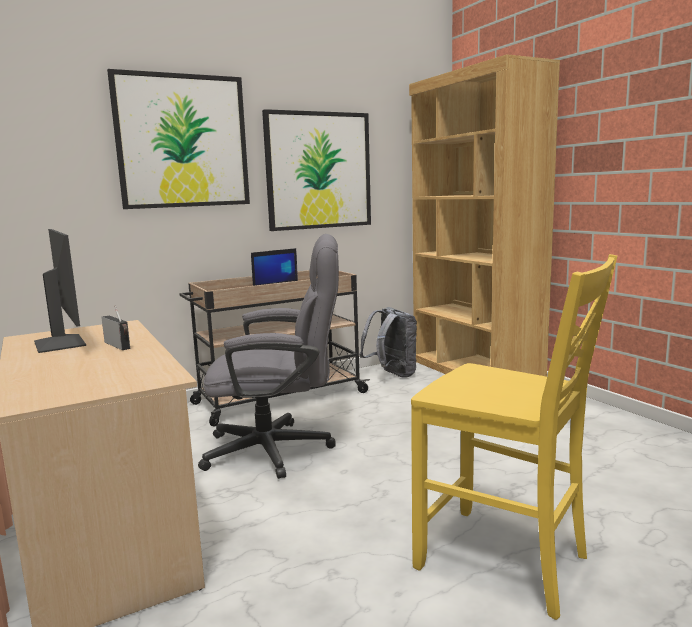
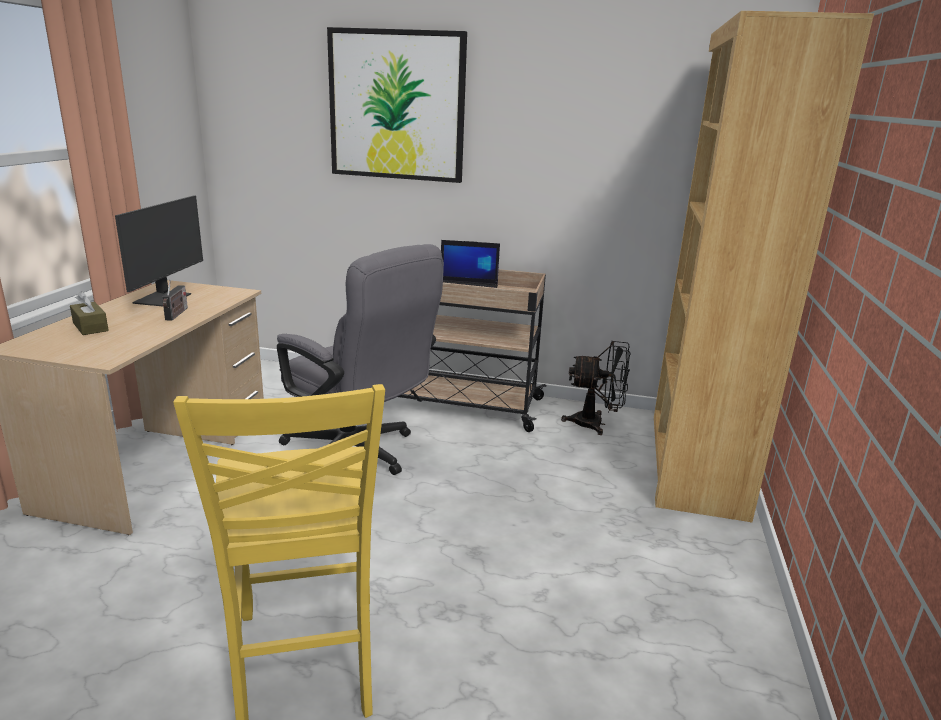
camera: 40 degrees right, 10 degrees up
picture [262,109,371,231] -> none
grey backpack [359,307,417,378] -> black fan [561,341,631,435]
none -> brown tissue box [70,291,109,335]

